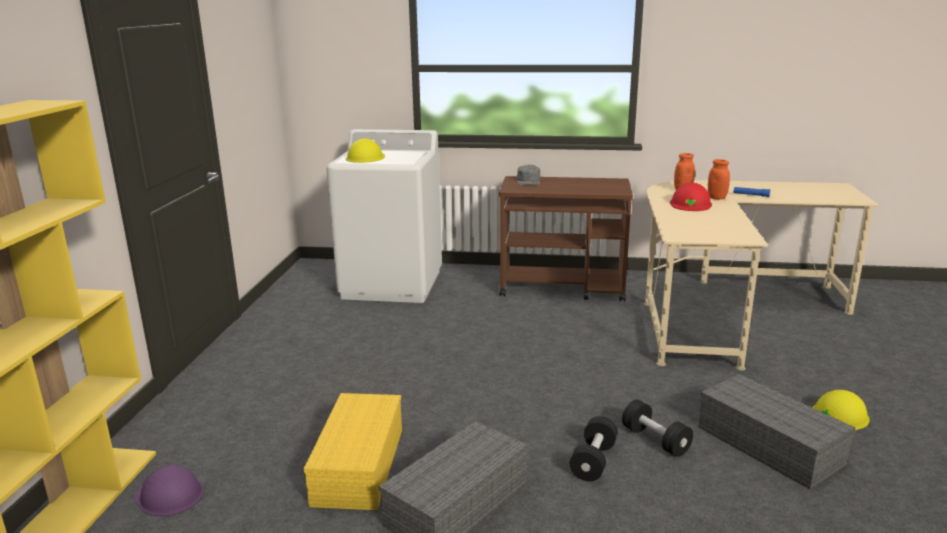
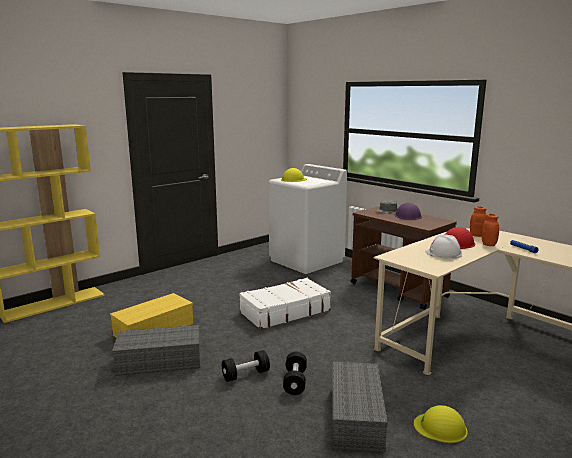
camera: 40 degrees right, 5 degrees down
purple hard hat [135,465,204,516] -> purple hard hat moved to [393,203,422,220]
none -> white suitcase [239,278,331,329]
none -> white hard hat [425,234,462,259]

